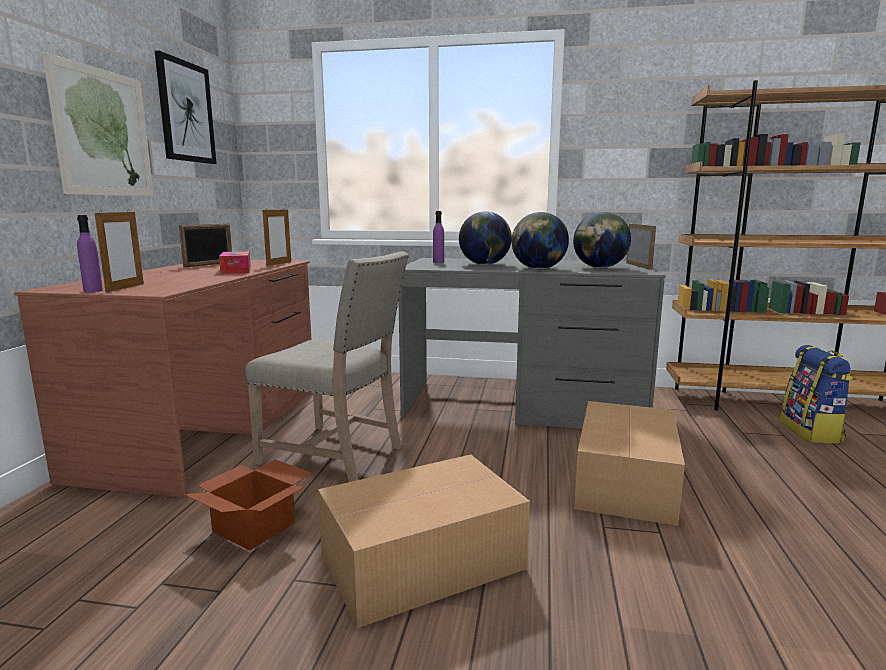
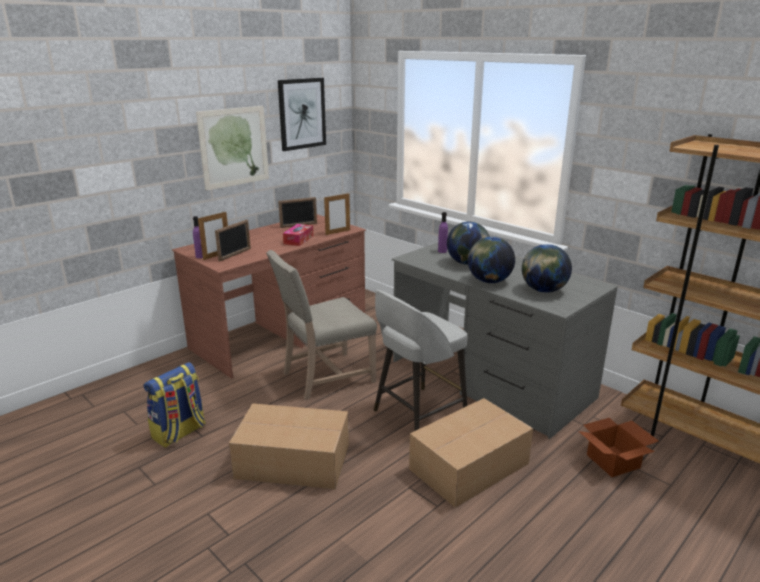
camera: 35 degrees right, 10 degrees up
cardboard box [183,460,312,550] -> cardboard box moved to [578,418,659,477]
beige chair [245,251,409,482] -> beige chair turned 90 degrees clockwise [266,250,377,400]
picture frame [626,224,656,270] -> picture frame moved to [215,219,251,262]
backpack [780,345,853,443] -> backpack moved to [144,362,206,448]
none -> grey stool [374,290,467,431]

